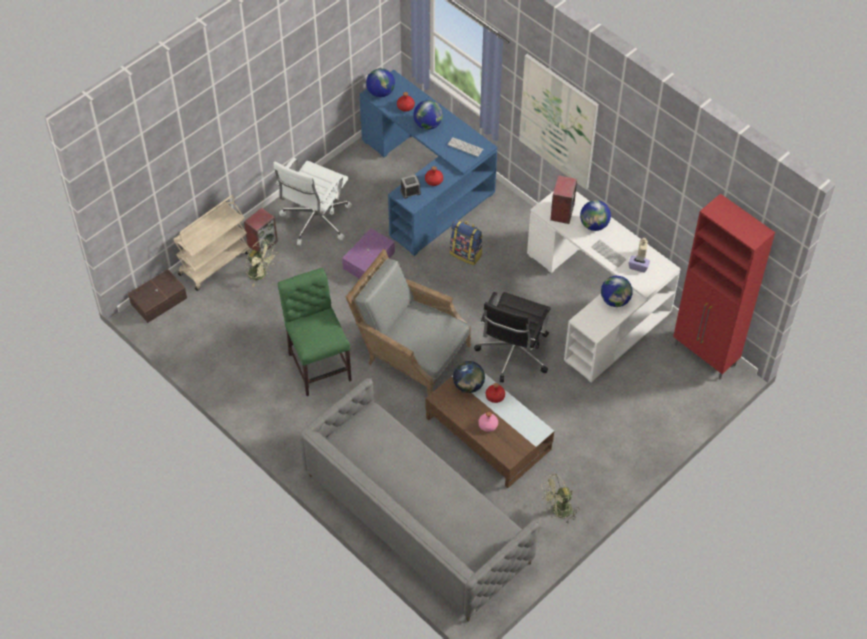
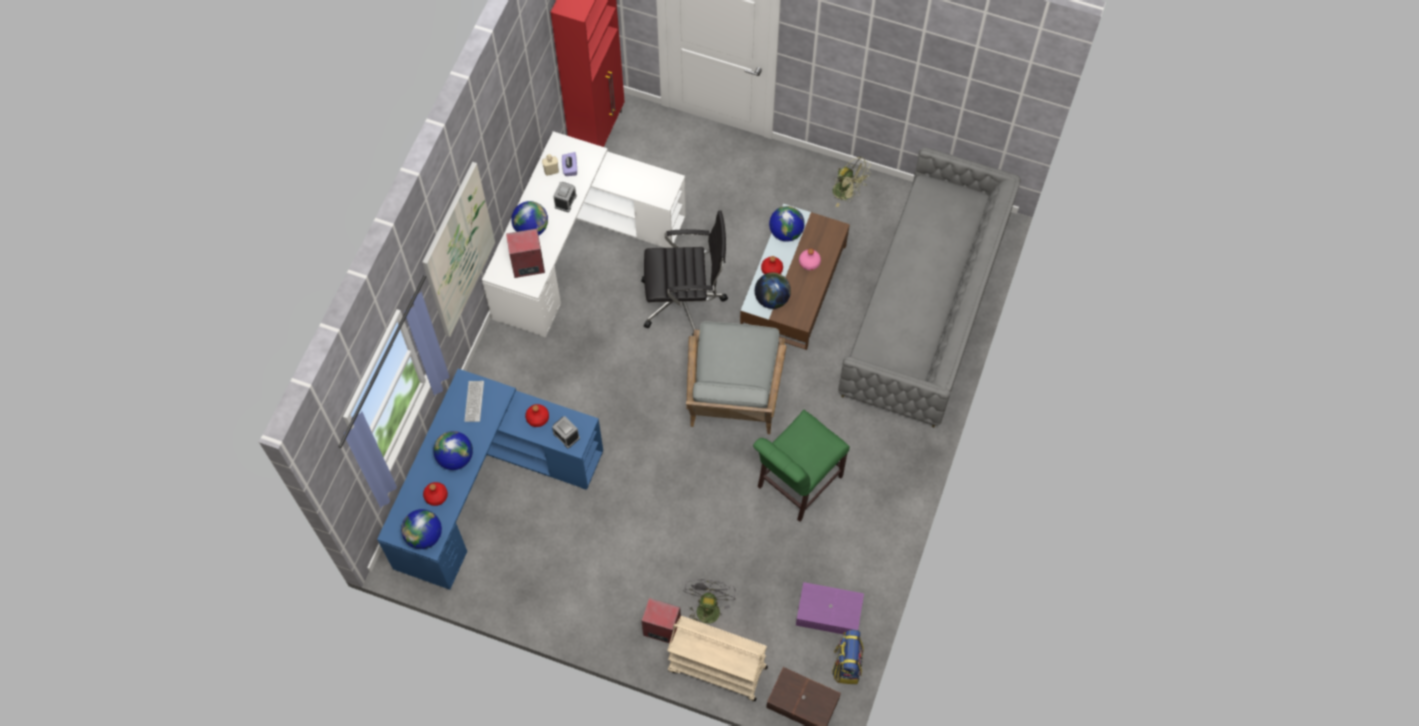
camera: 115 degrees left, 10 degrees up
green fan [246,239,278,287] -> grey fan [683,579,735,624]
white office chair [273,158,352,246] -> none
purple storage box [342,228,395,279] -> purple storage box moved to [796,582,864,635]
backpack [450,220,483,265] -> backpack moved to [832,630,864,684]
keyboard [591,239,626,267] -> alarm clock [553,182,577,212]
globe [601,276,633,307] -> globe moved to [769,206,805,242]

